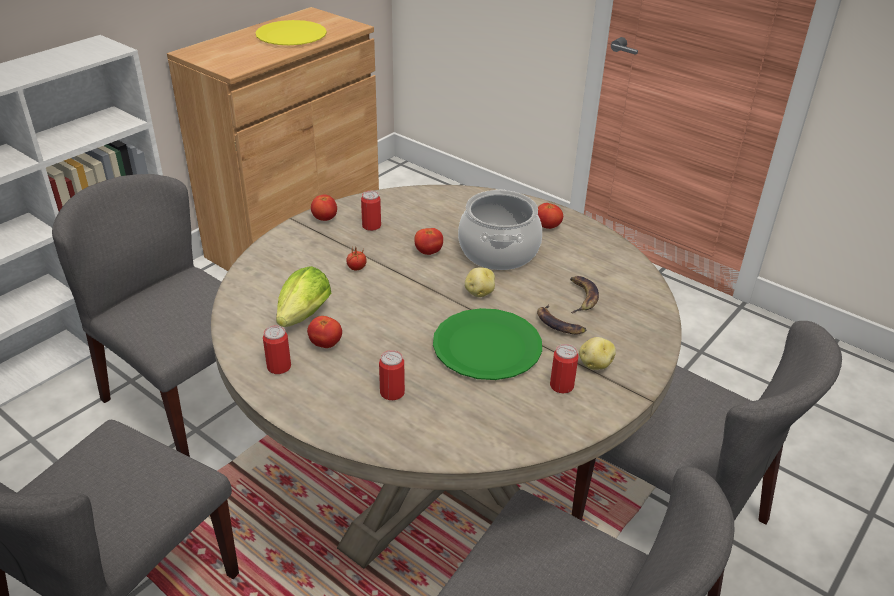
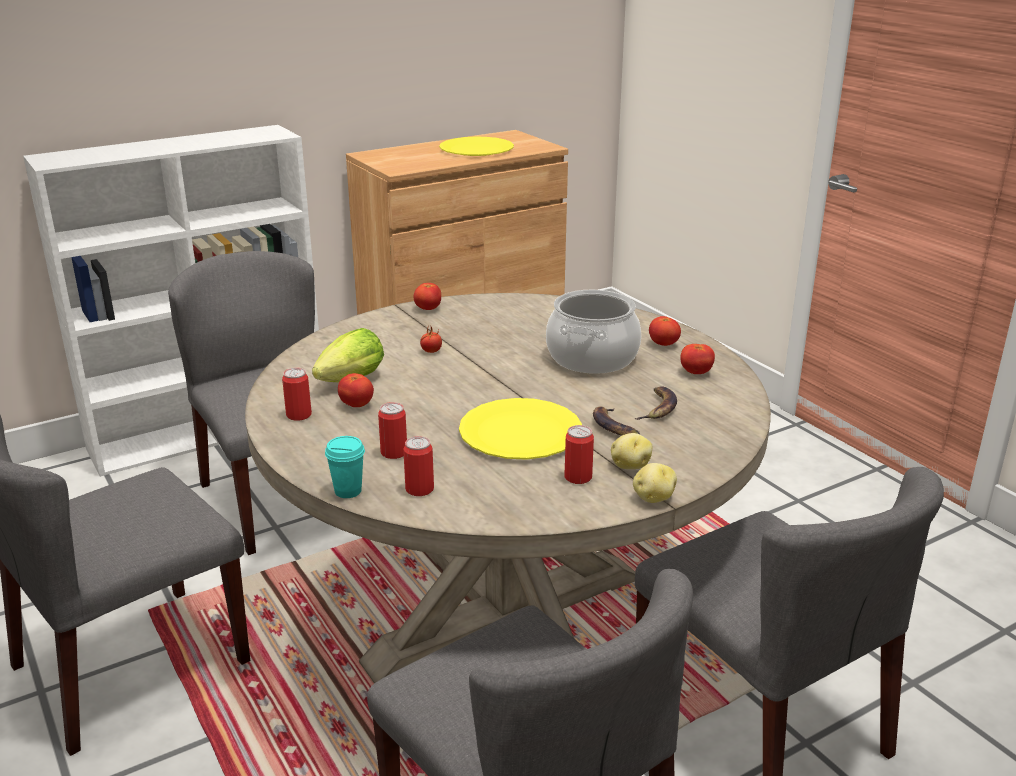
camera: 20 degrees right, 10 degrees down
can [361,191,381,231] -> can moved to [403,436,434,496]
tomato [414,228,443,255] -> tomato moved to [680,344,715,374]
green plate [433,308,542,380] -> yellow plate [459,398,582,460]
potato [465,267,495,297] -> potato moved to [633,463,677,503]
none -> turquoise cup [325,436,365,498]

